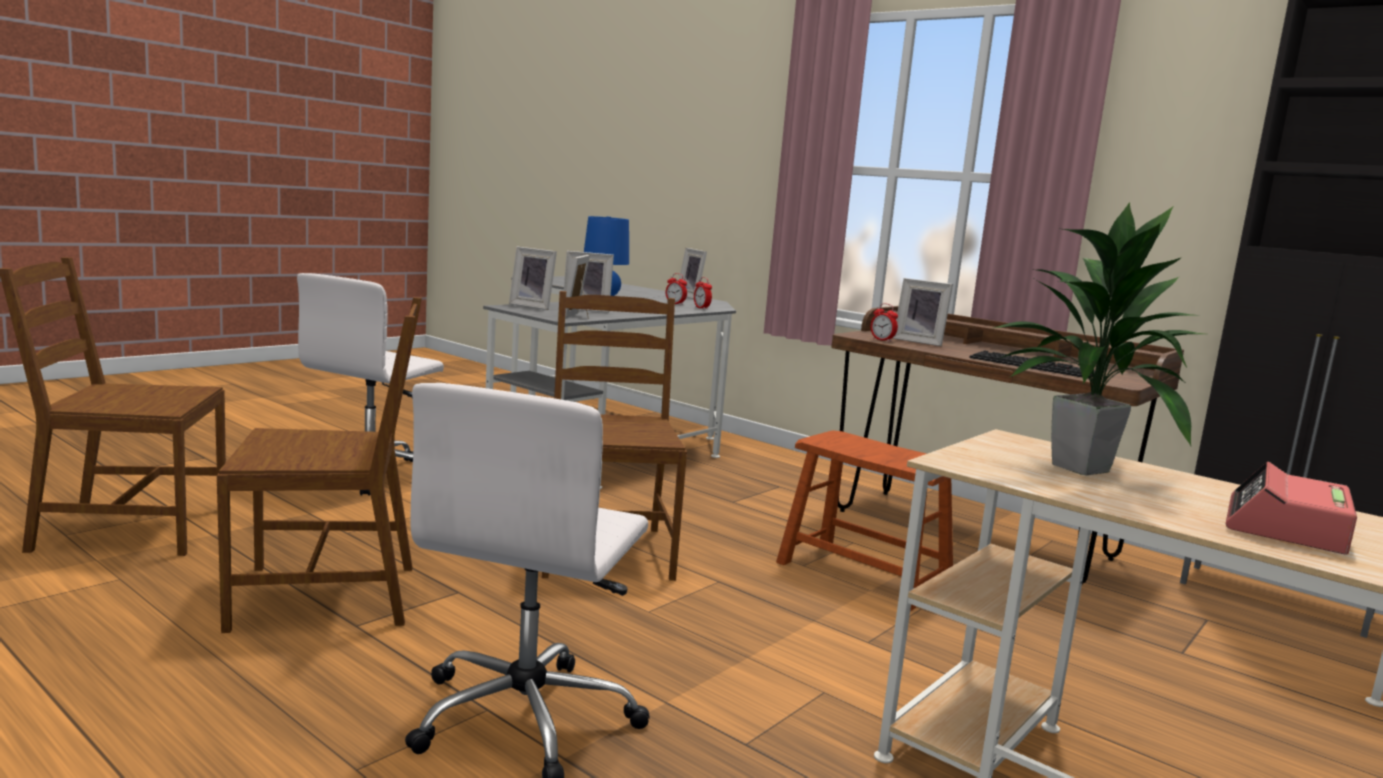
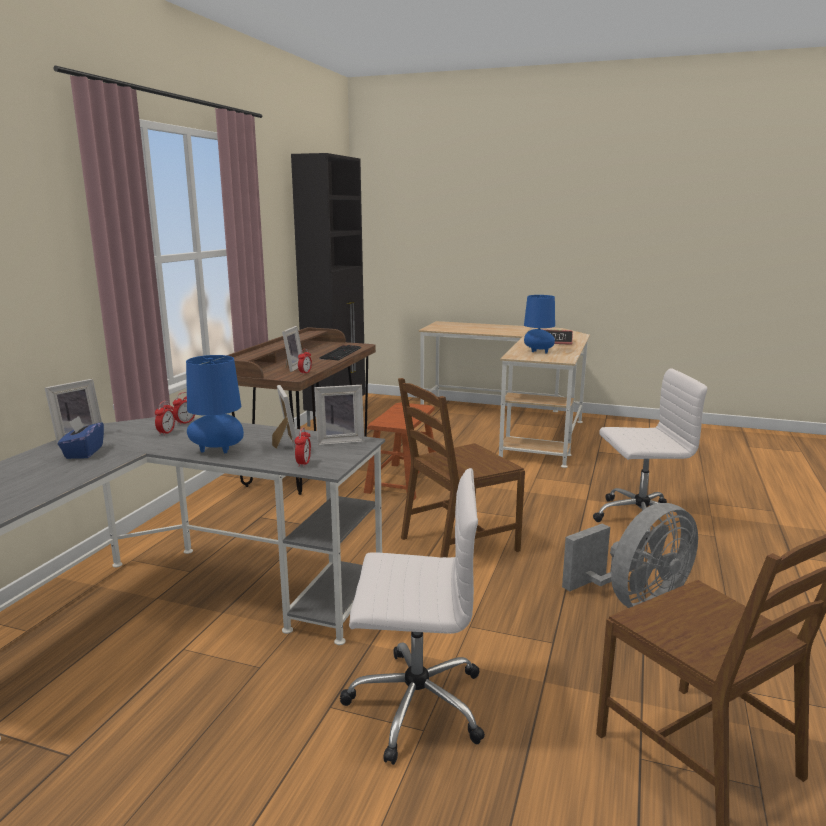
camera: 110 degrees left, 5 degrees up
brown chair [217,297,422,633] -> grey fan [562,503,698,608]
picture frame [509,246,557,310] -> alarm clock [295,427,311,467]
potted plant [987,202,1204,475] -> blue table lamp [524,295,555,354]
none -> blue tissue box [58,416,104,459]

